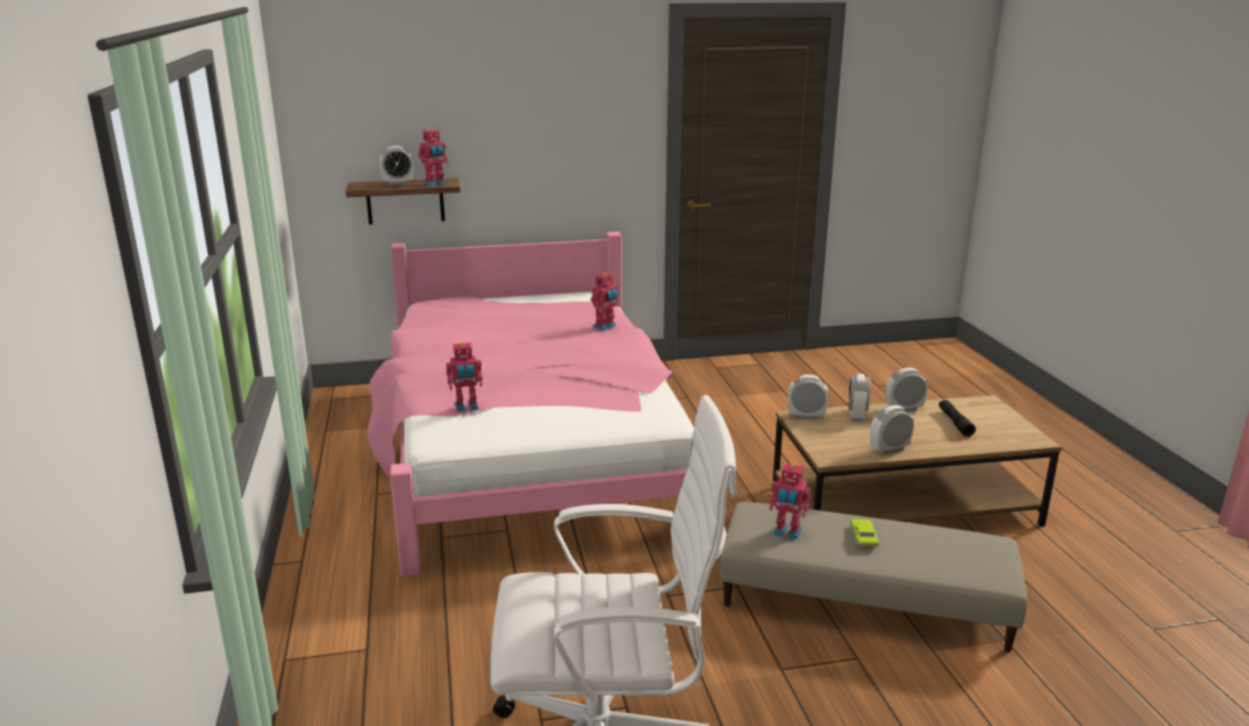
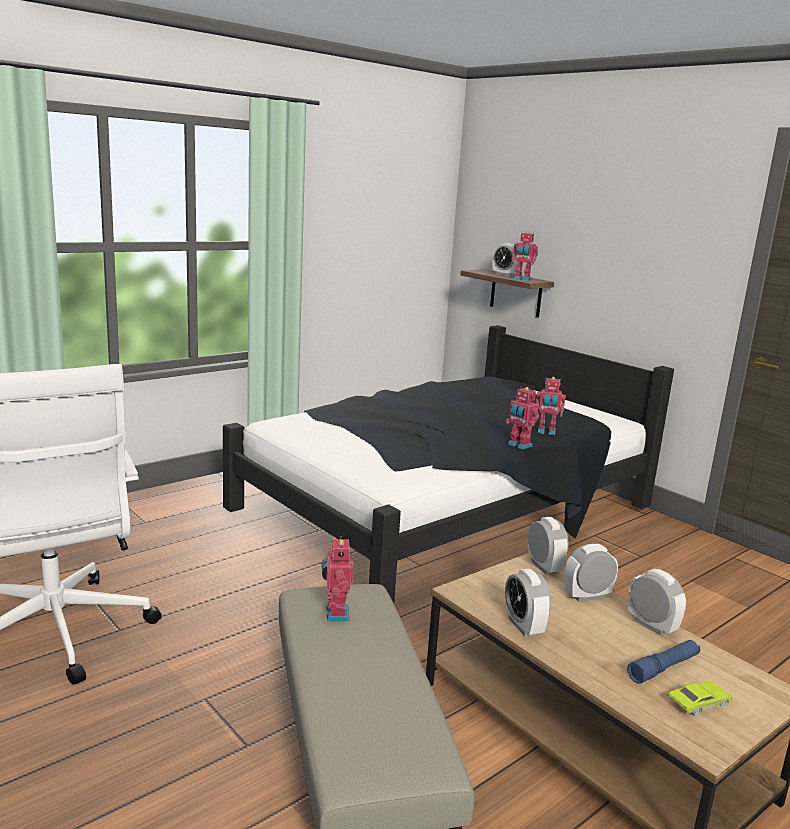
camera: 60 degrees right, 5 degrees down
pink bed [367,232,694,576] -> black bed [223,325,674,603]
toy robot [446,342,483,412] -> toy robot moved to [506,386,539,450]
green toy car [850,519,879,546] -> green toy car moved to [667,682,733,717]
alarm clock [870,405,914,455] -> alarm clock turned 150 degrees counterclockwise [505,568,551,637]
black flashlight [939,400,976,437] -> blue flashlight [627,640,700,684]

